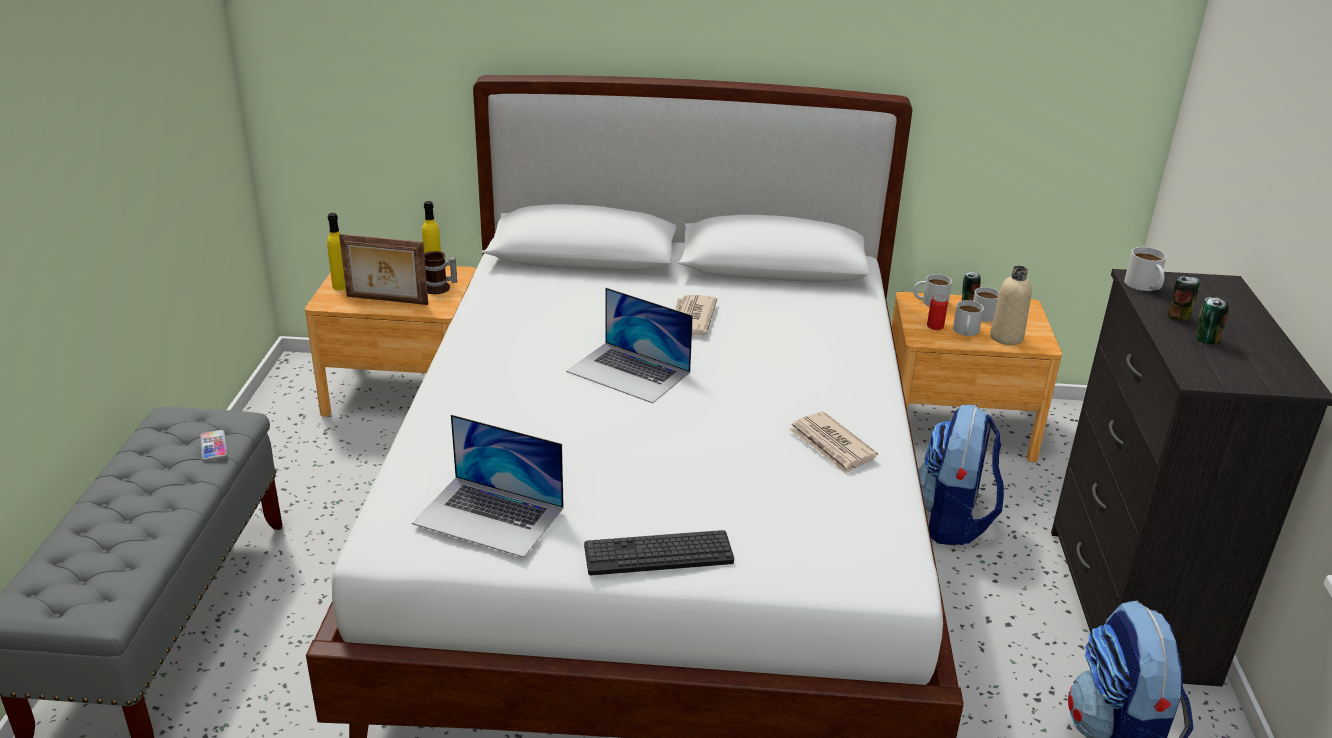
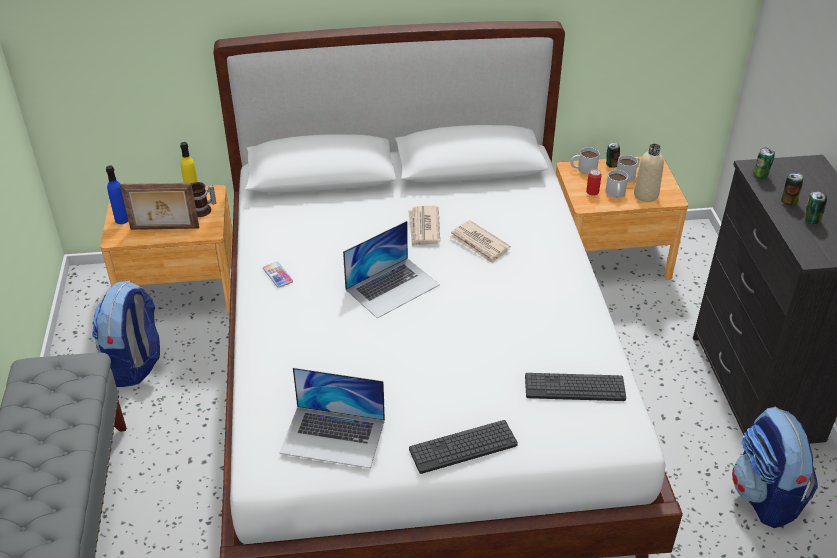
camera: 10 degrees left, 10 degrees up
phone [200,430,227,461] -> phone moved to [263,262,293,288]
yellow bottle [327,213,346,290] -> blue bottle [106,166,128,224]
laptop [566,288,693,403] -> laptop turned 60 degrees counterclockwise [343,221,440,318]
newspaper [788,412,878,474] -> newspaper moved to [450,220,511,264]
backpack [918,405,1004,545] -> backpack moved to [92,281,160,387]
white mug [1124,247,1167,291] -> can [753,148,775,179]
none -> keyboard [525,373,626,401]

